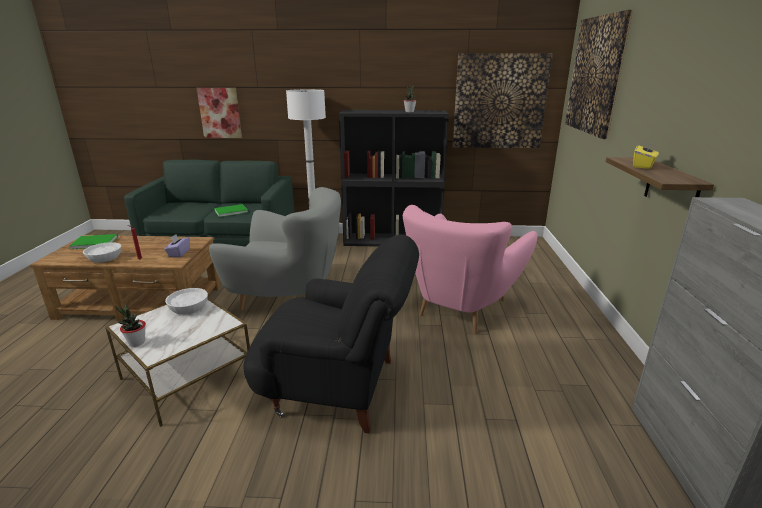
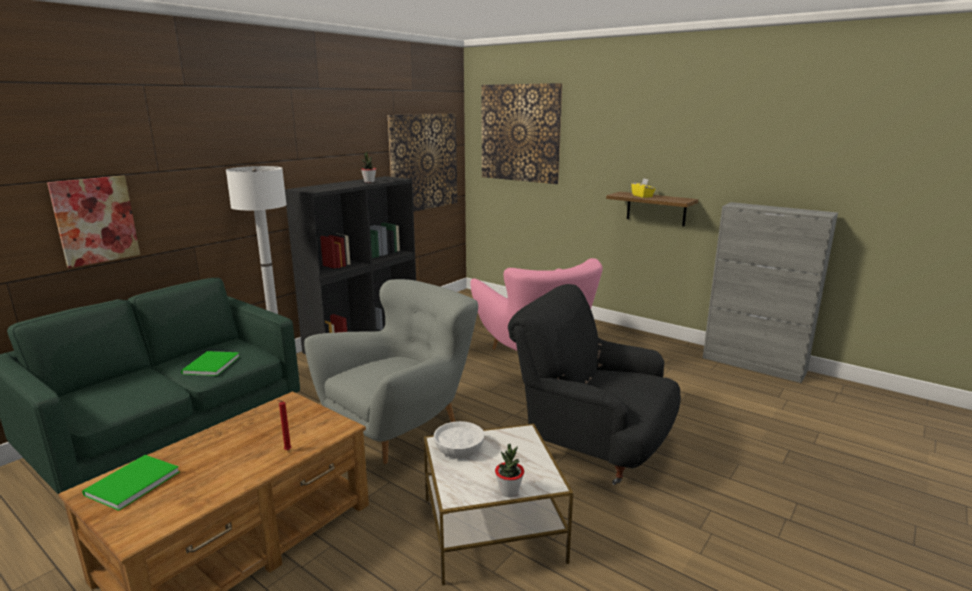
camera: 55 degrees left, 5 degrees down
white bowl [83,242,121,263] -> none
purple tissue box [164,234,190,257] -> none
black armchair [243,235,419,434] -> black armchair turned 105 degrees counterclockwise [508,284,681,485]

